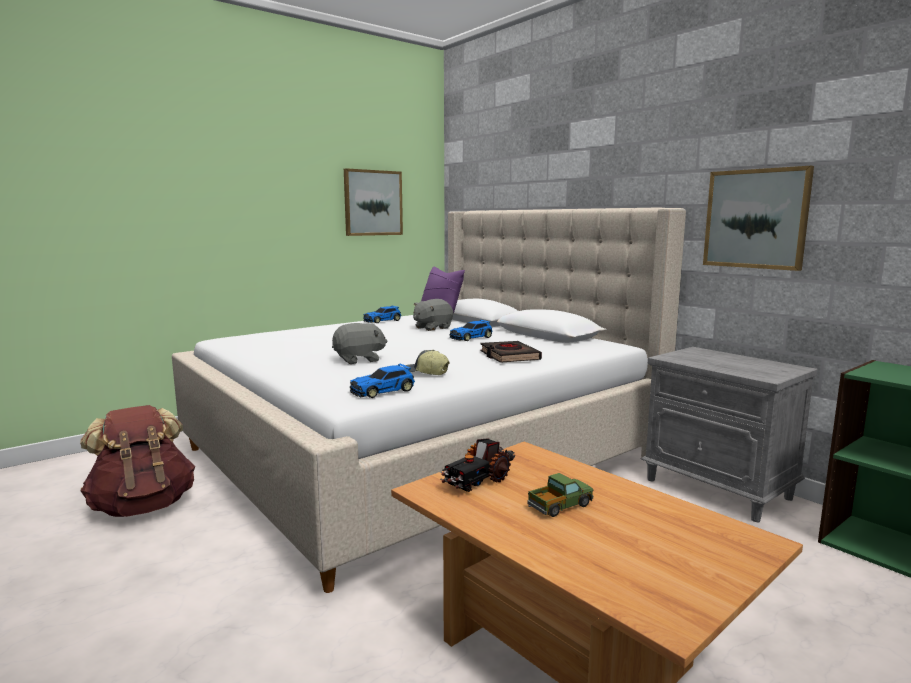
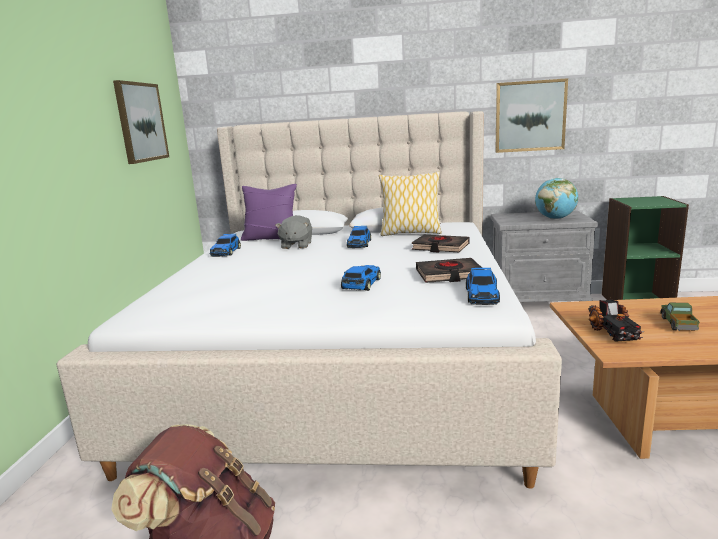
camera: 45 degrees left, 5 degrees up
grey plush toy [332,323,387,364] -> toy car [341,265,381,291]
cap [404,350,450,375] -> black book [416,258,484,283]
none -> pillow [379,171,442,236]
none -> globe [535,178,578,219]

